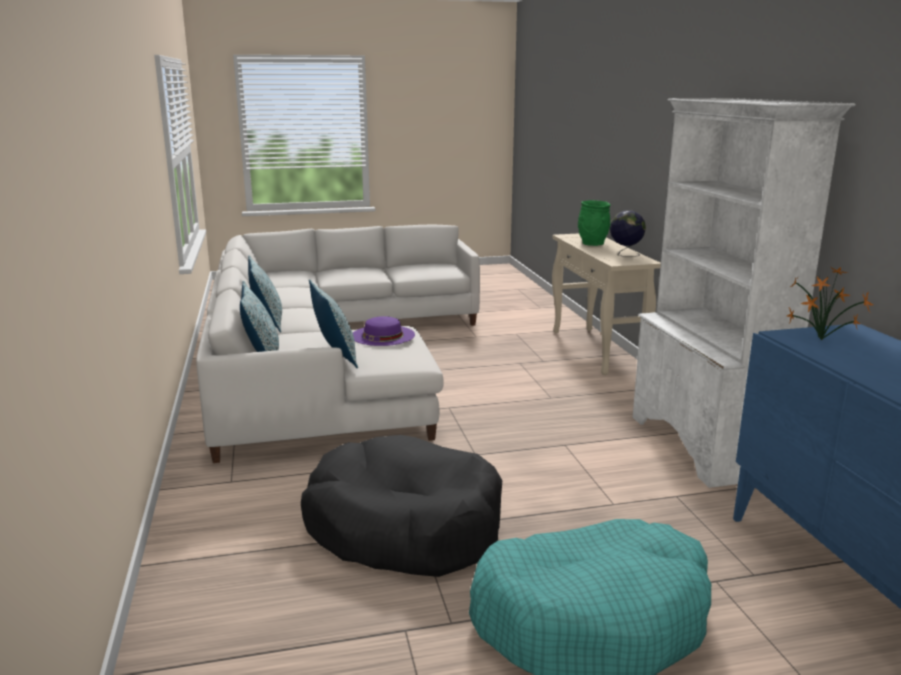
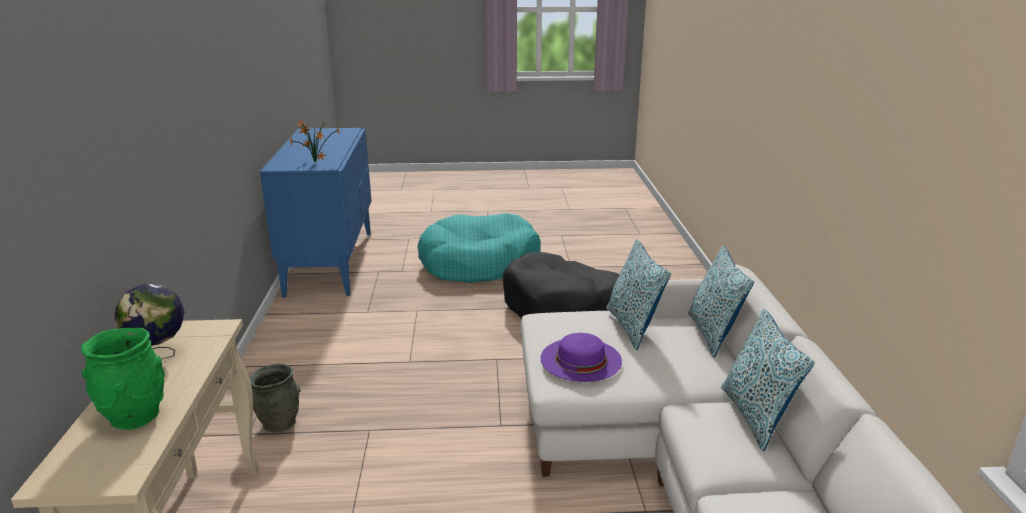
camera: 170 degrees left, 5 degrees up
white bookcase [633,98,855,488] -> none
none -> grey vase [250,364,300,432]

